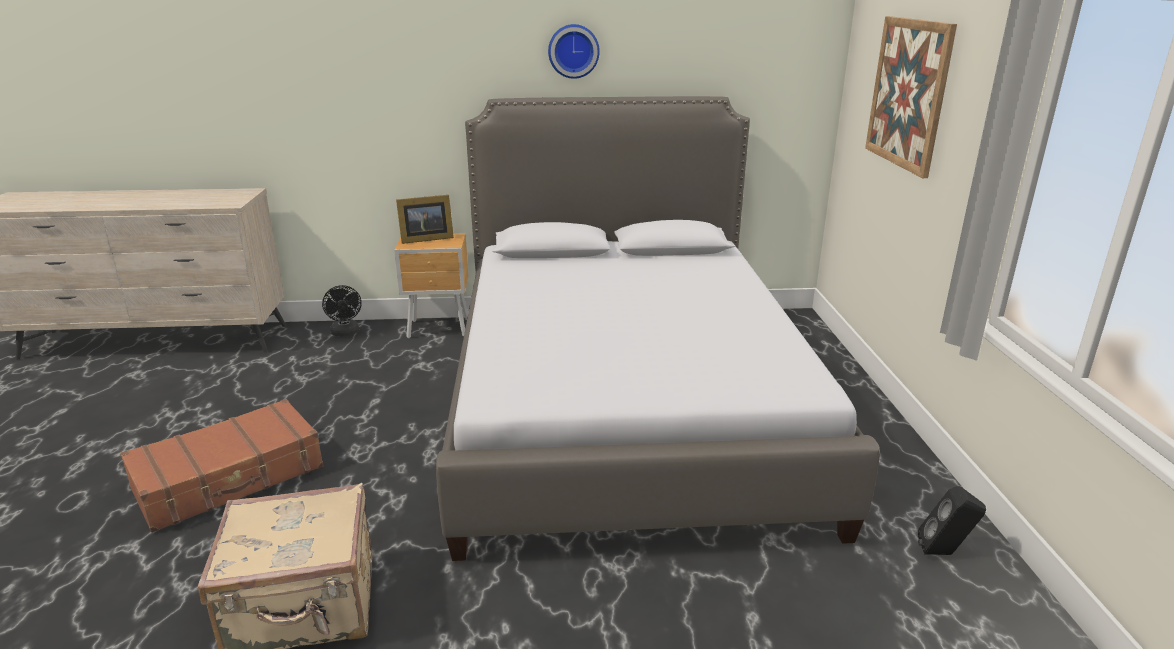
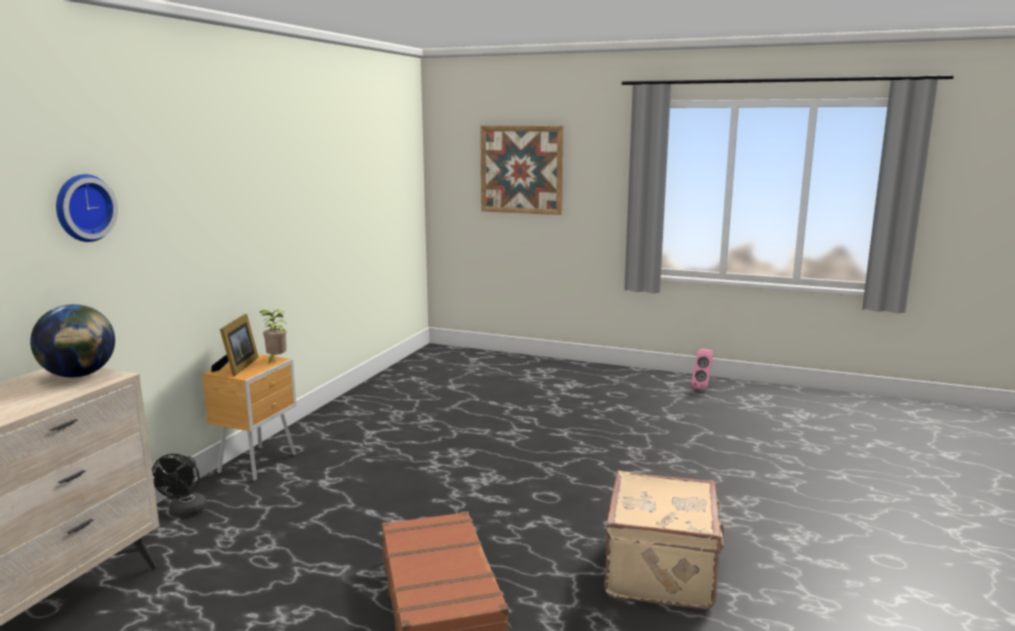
camera: 65 degrees left, 10 degrees down
black fan [322,285,362,337] -> black fan turned 90 degrees clockwise [152,454,207,517]
bed [436,96,880,561] -> none
wall clock [548,24,600,79] -> wall clock moved to [56,174,118,242]
black speaker [918,486,986,555] -> pink speaker [691,349,713,390]
none -> globe [30,304,115,377]
none -> potted plant [260,310,287,363]

